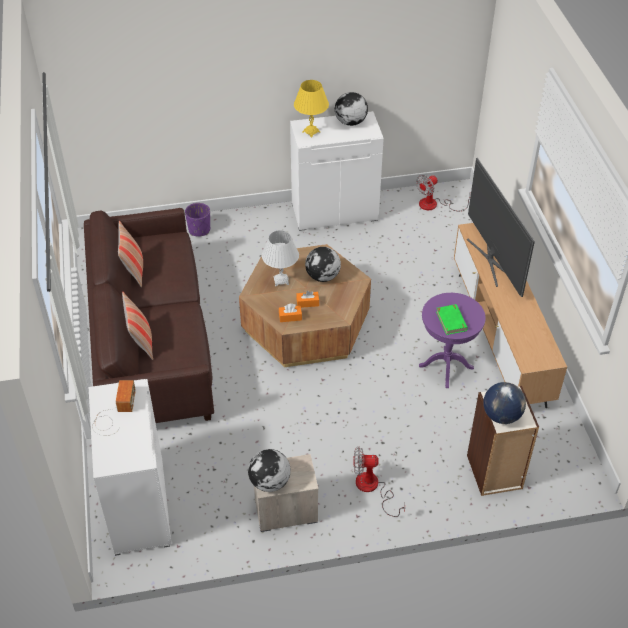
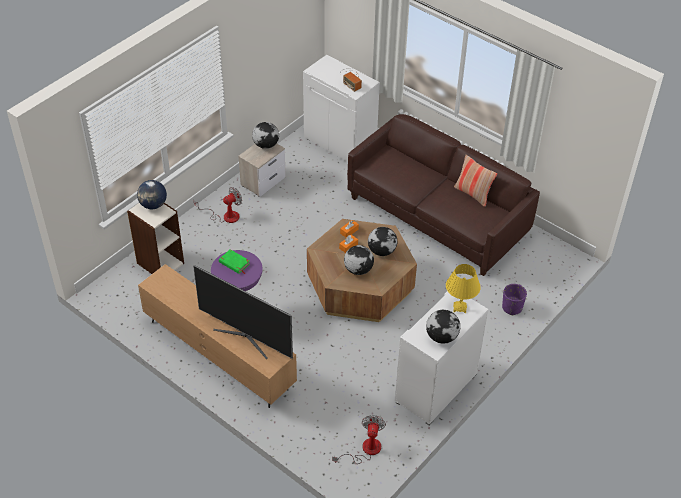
camera: 140 degrees right, 0 degrees up
pillow [122,292,153,360] -> none
white table lamp [262,230,299,286] -> globe [368,227,397,256]

